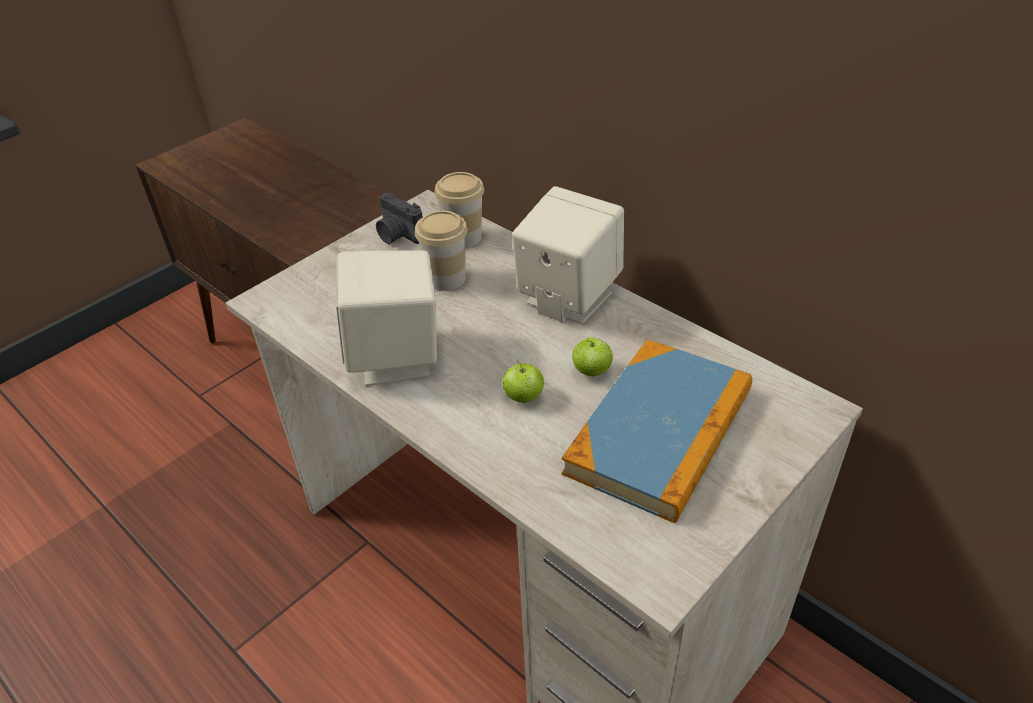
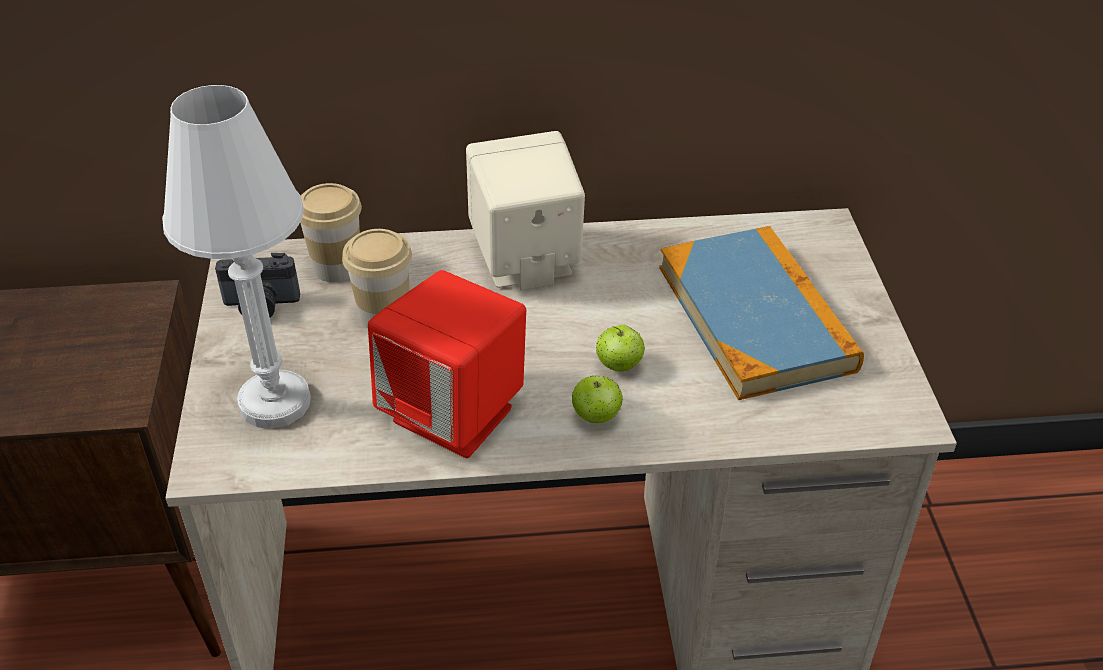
camera: 50 degrees left, 0 degrees up
beige speaker [336,250,437,386] -> red speaker [368,270,526,458]
apple [572,337,613,377] -> apple moved to [572,376,623,423]
none -> white table lamp [162,85,311,429]

